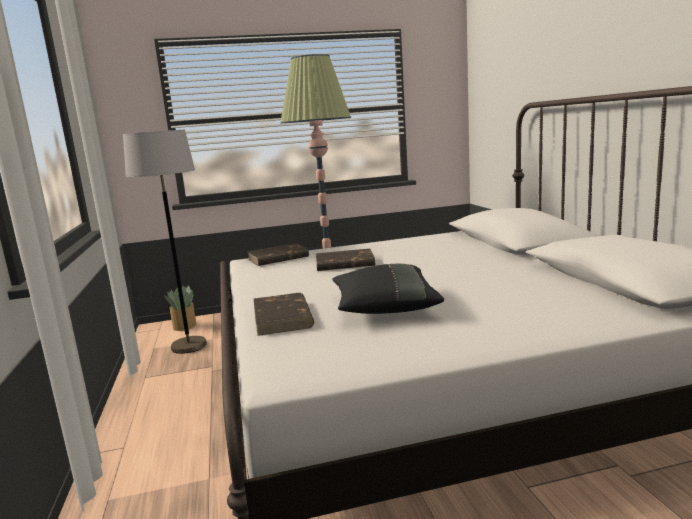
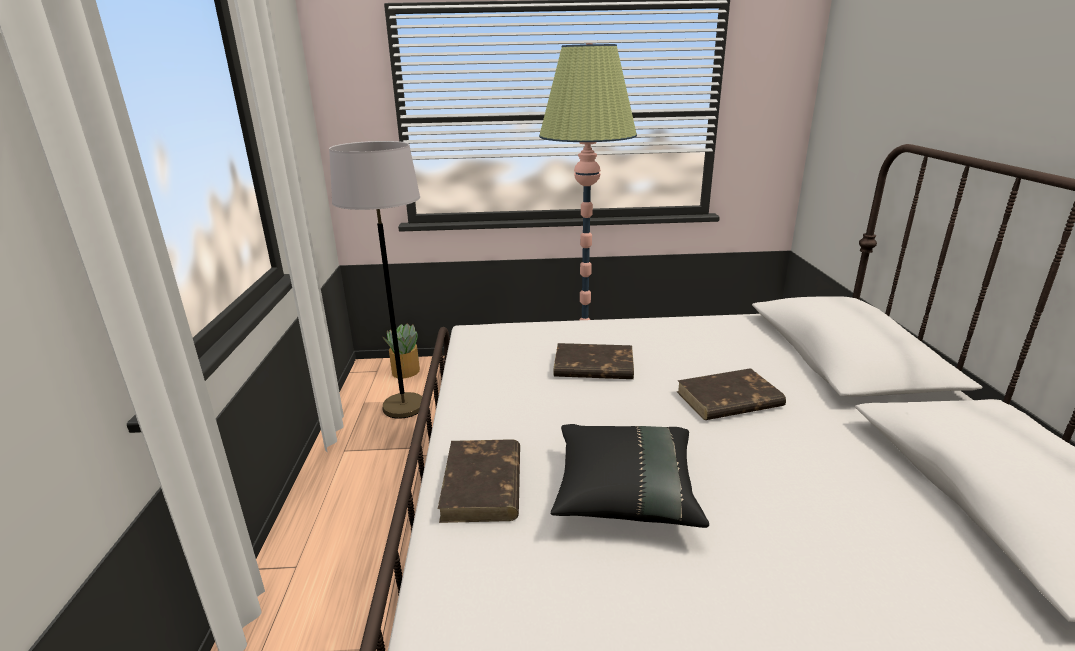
camera: 10 degrees right, 10 degrees up
brown book [247,243,309,266] -> brown book moved to [677,368,786,420]

